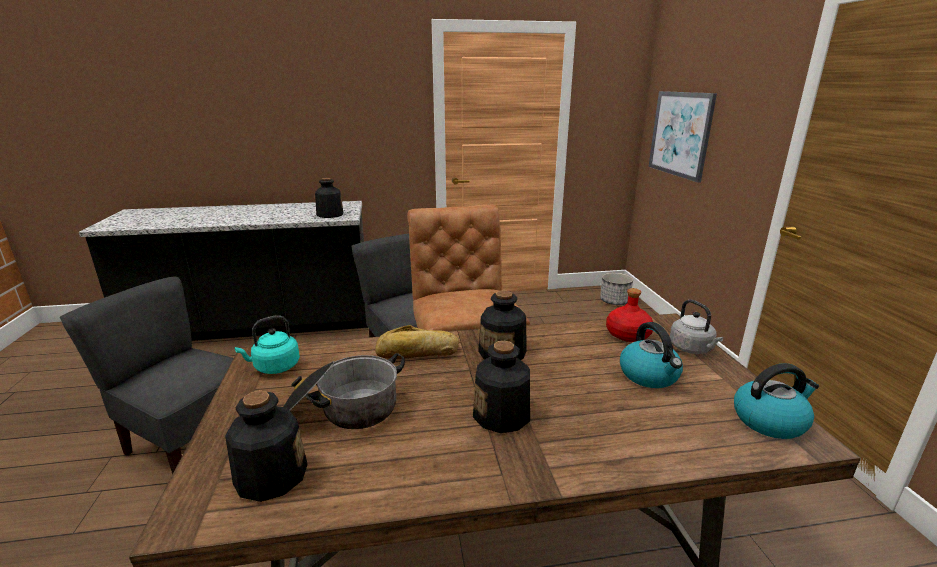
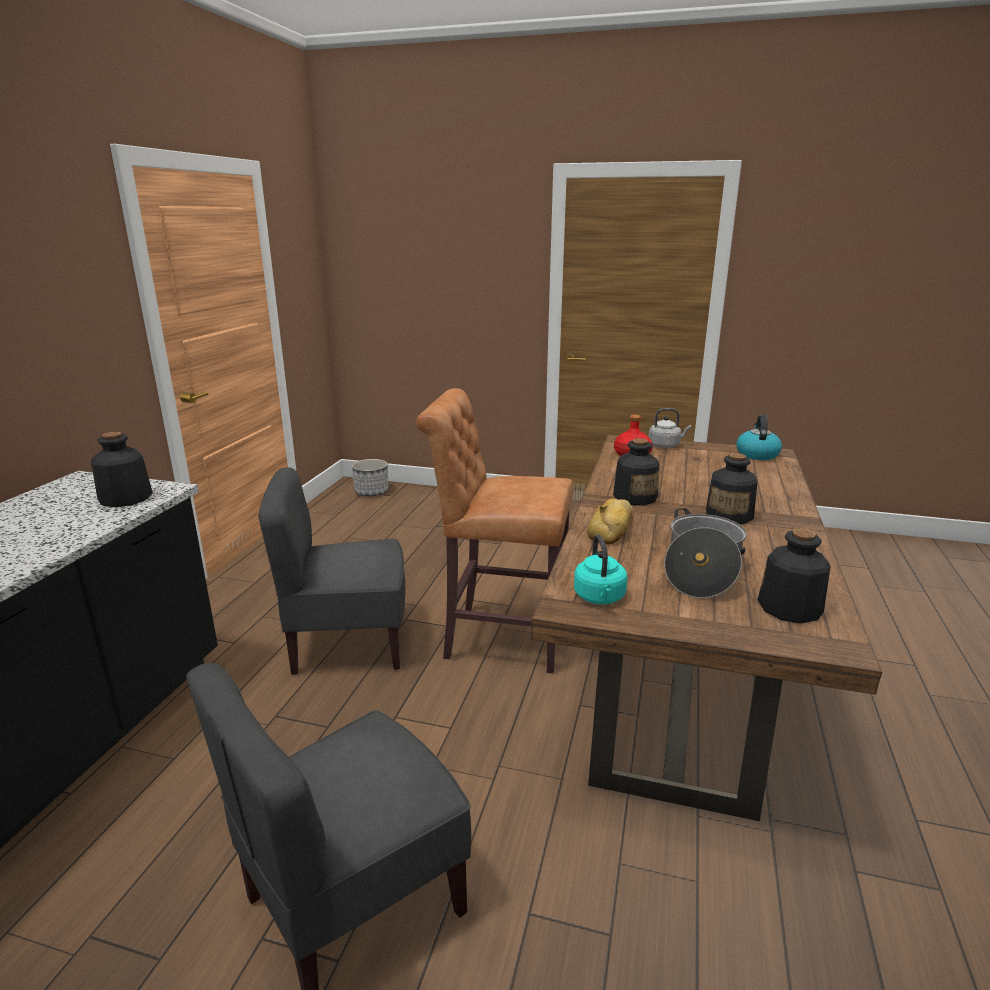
camera: 65 degrees left, 0 degrees up
kettle [620,322,683,388] -> none
picture [649,91,717,183] -> none

